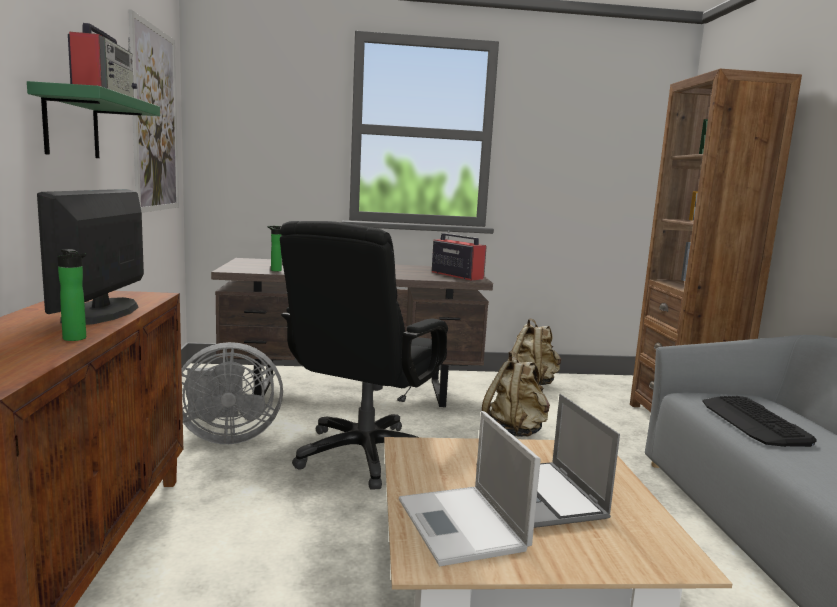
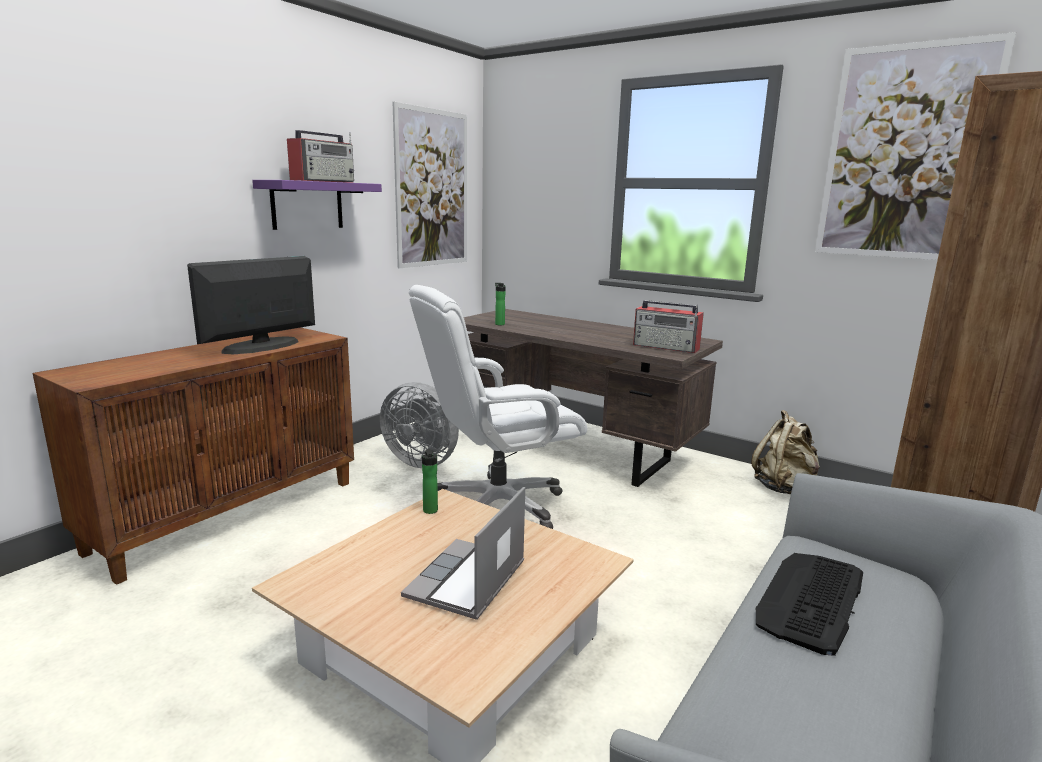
camera: 40 degrees right, 5 degrees up
green shelf [27,81,160,158] -> purple shelf [252,180,382,230]
bottle [57,249,86,341] -> bottle moved to [422,449,438,514]
black office chair [280,221,448,490] -> white office chair [409,285,587,529]
laptop [399,411,541,566] -> none
radio [432,230,487,281] -> radio turned 120 degrees clockwise [633,300,704,353]
beige backpack [482,351,550,437] -> none
none -> picture [815,32,1016,260]

